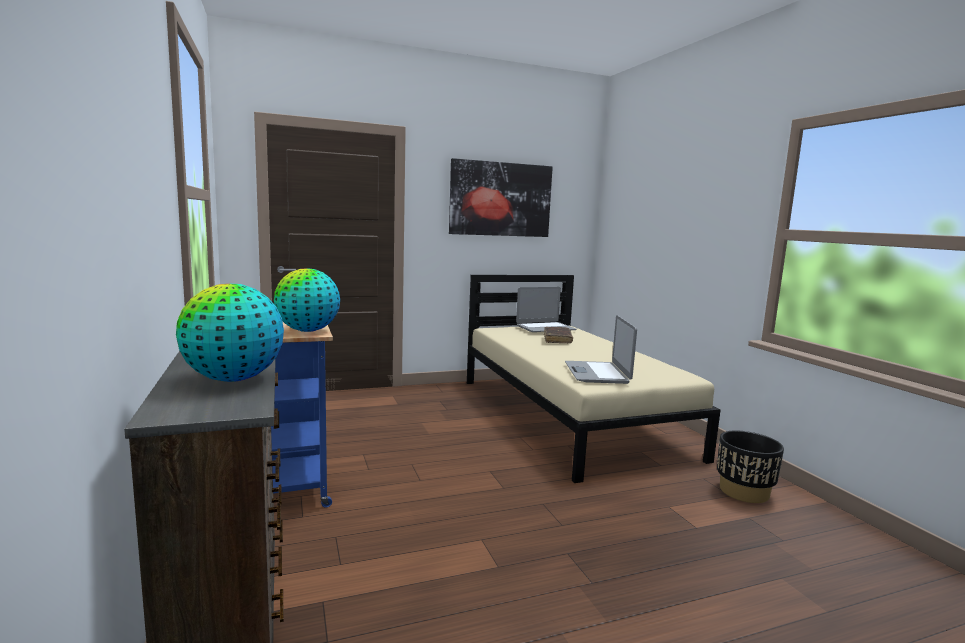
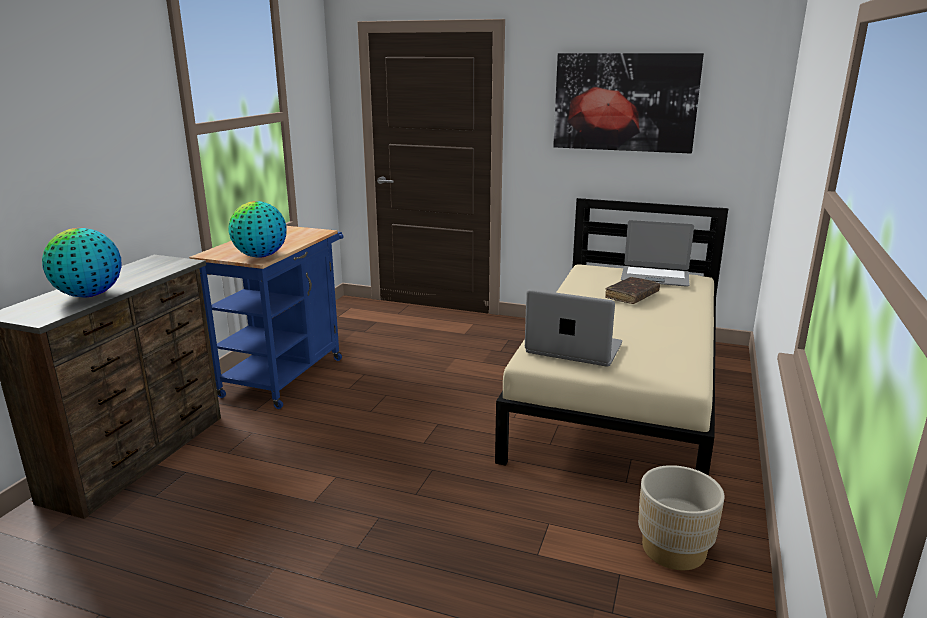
camera: 40 degrees right, 10 degrees up
laptop [565,315,637,384] -> laptop turned 75 degrees clockwise [525,289,622,367]
black planter [717,431,784,503] -> beige planter [638,465,725,570]

